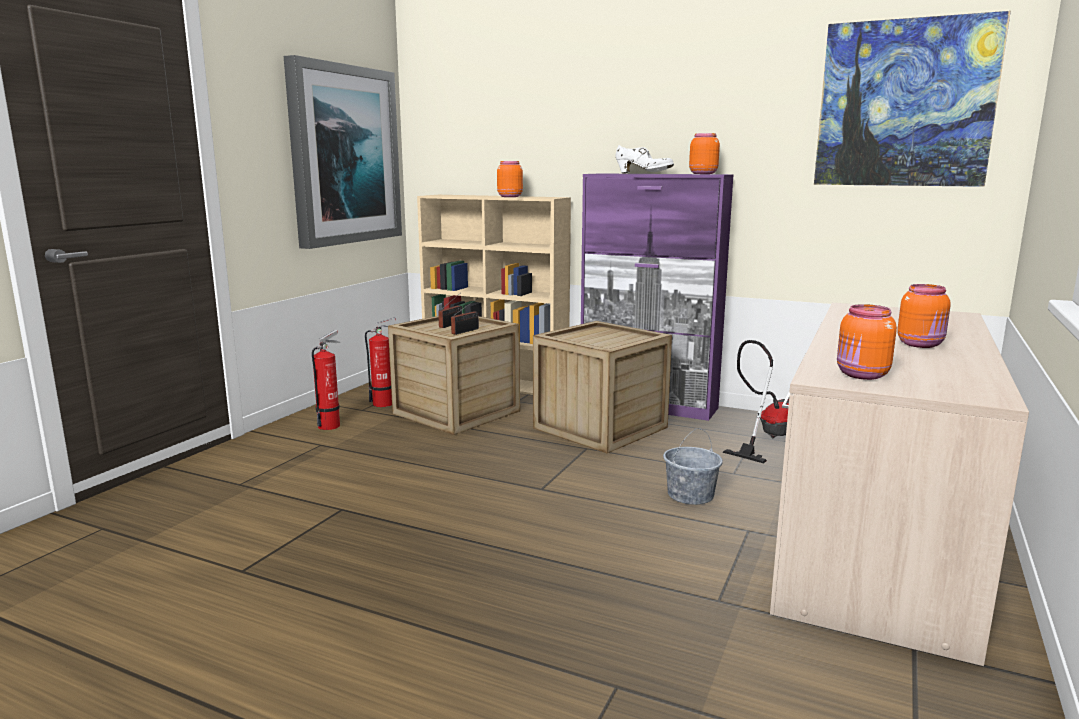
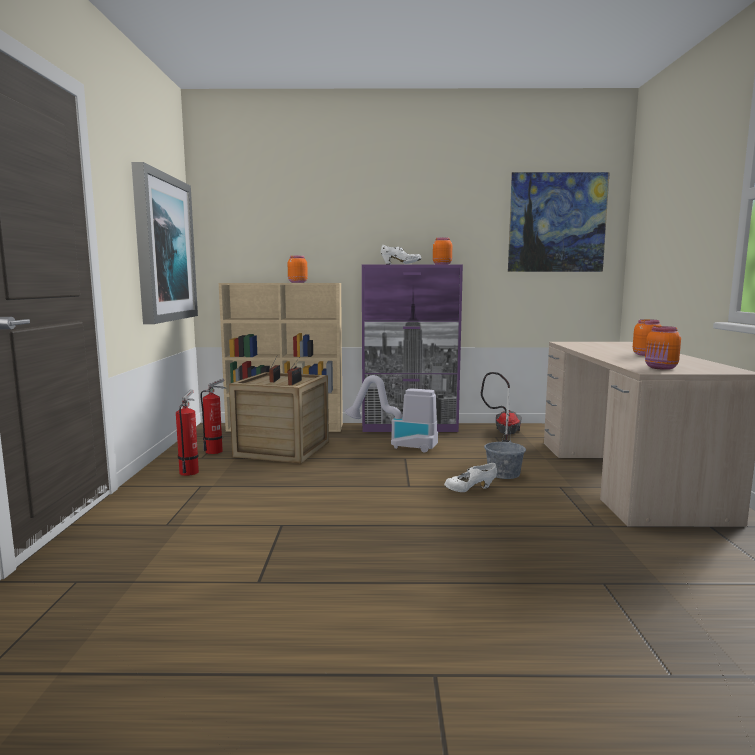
camera: 25 degrees left, 5 degrees down
crate [533,321,672,453] -> vacuum cleaner [345,375,438,453]
none -> white shoe [444,463,497,492]

